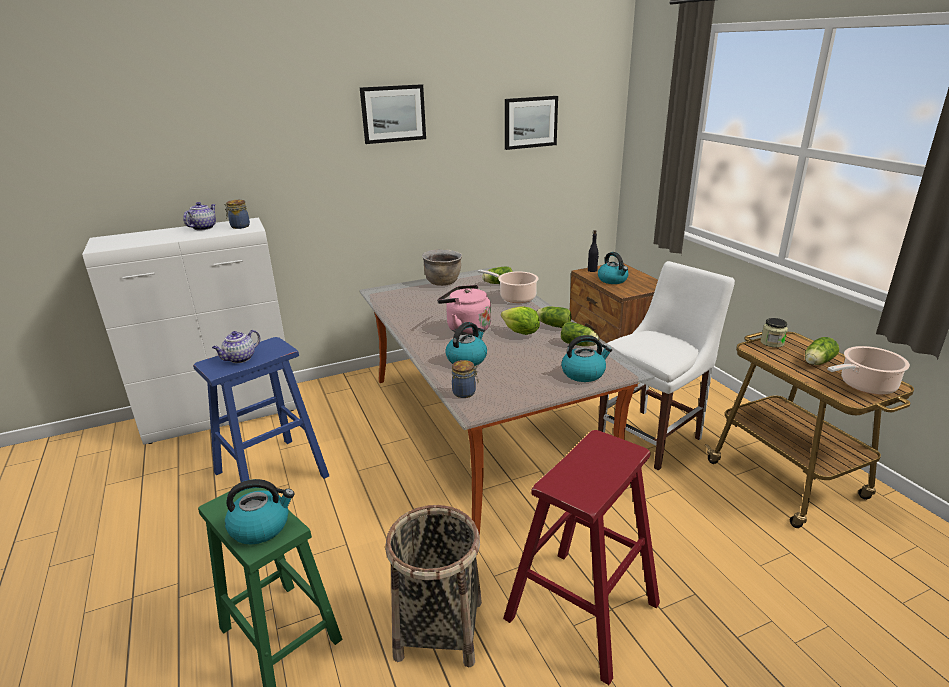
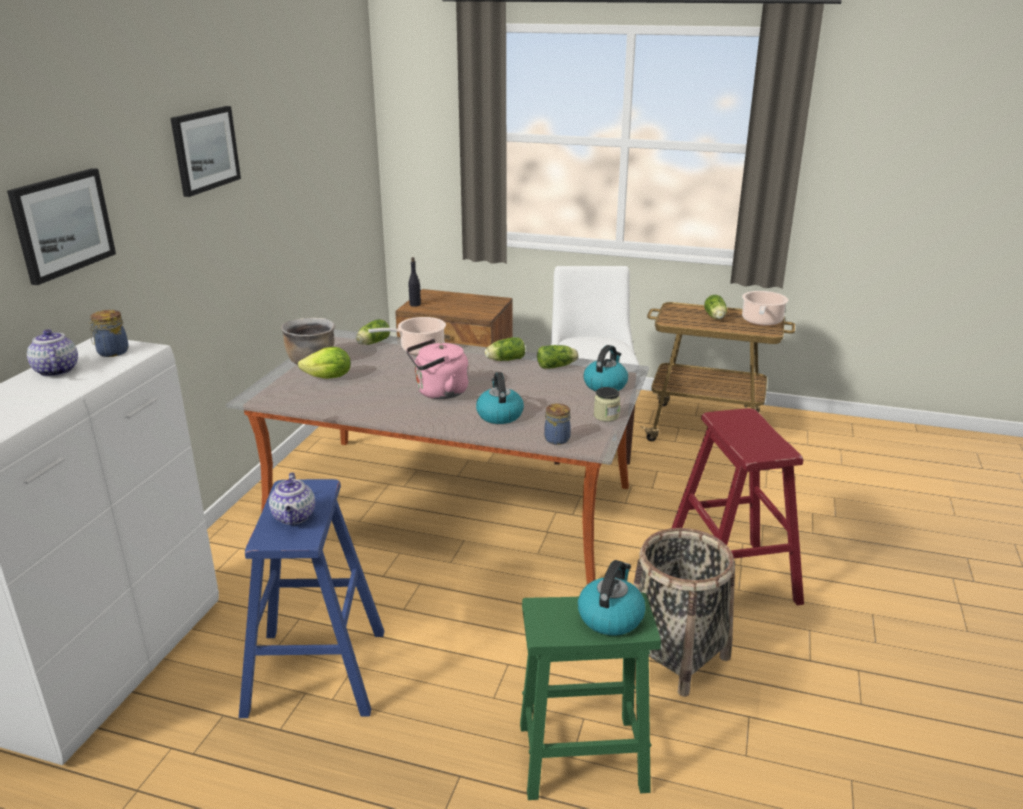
camera: 50 degrees left, 0 degrees up
lettuce [501,306,540,335] -> lettuce moved to [298,347,351,379]
picture [505,96,558,150] -> picture moved to [7,168,116,285]
kettle [598,252,629,284] -> none
jar [760,318,788,348] -> jar moved to [594,387,620,422]

